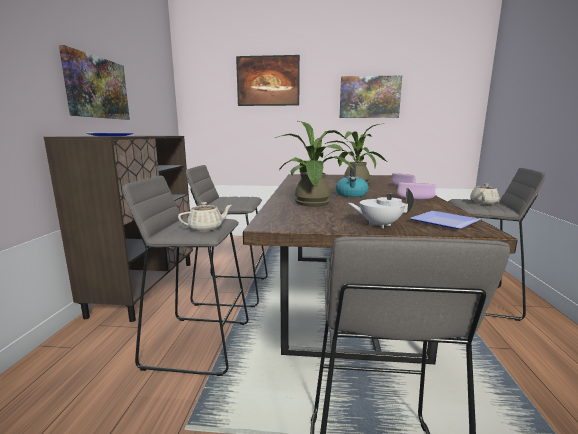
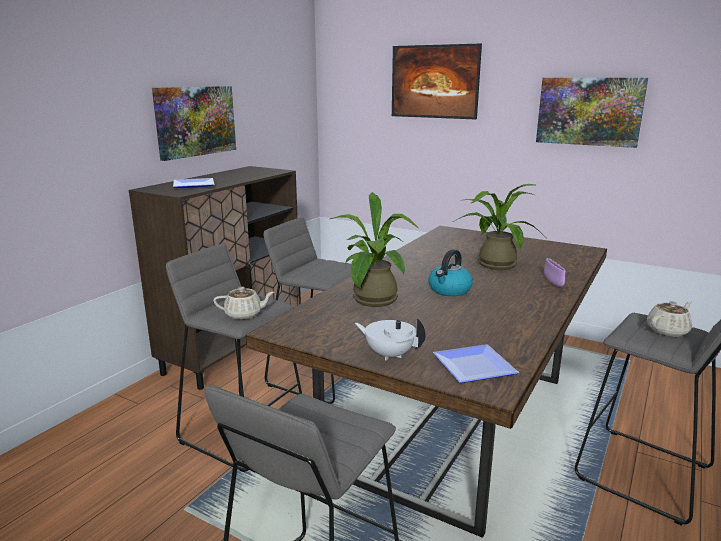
camera: 25 degrees right, 5 degrees up
purple bowl [397,183,436,200] -> none

